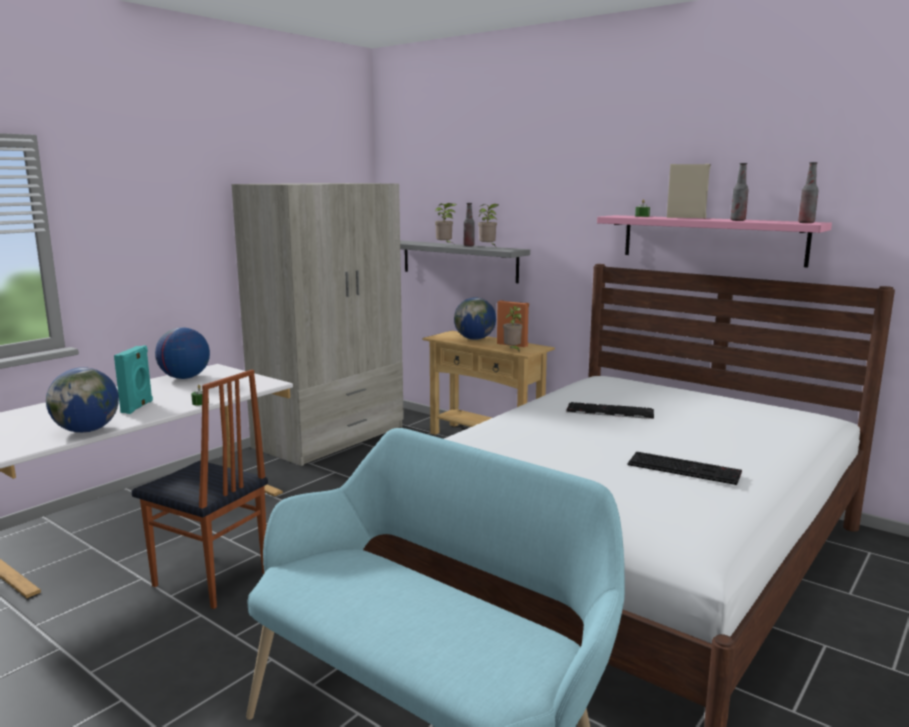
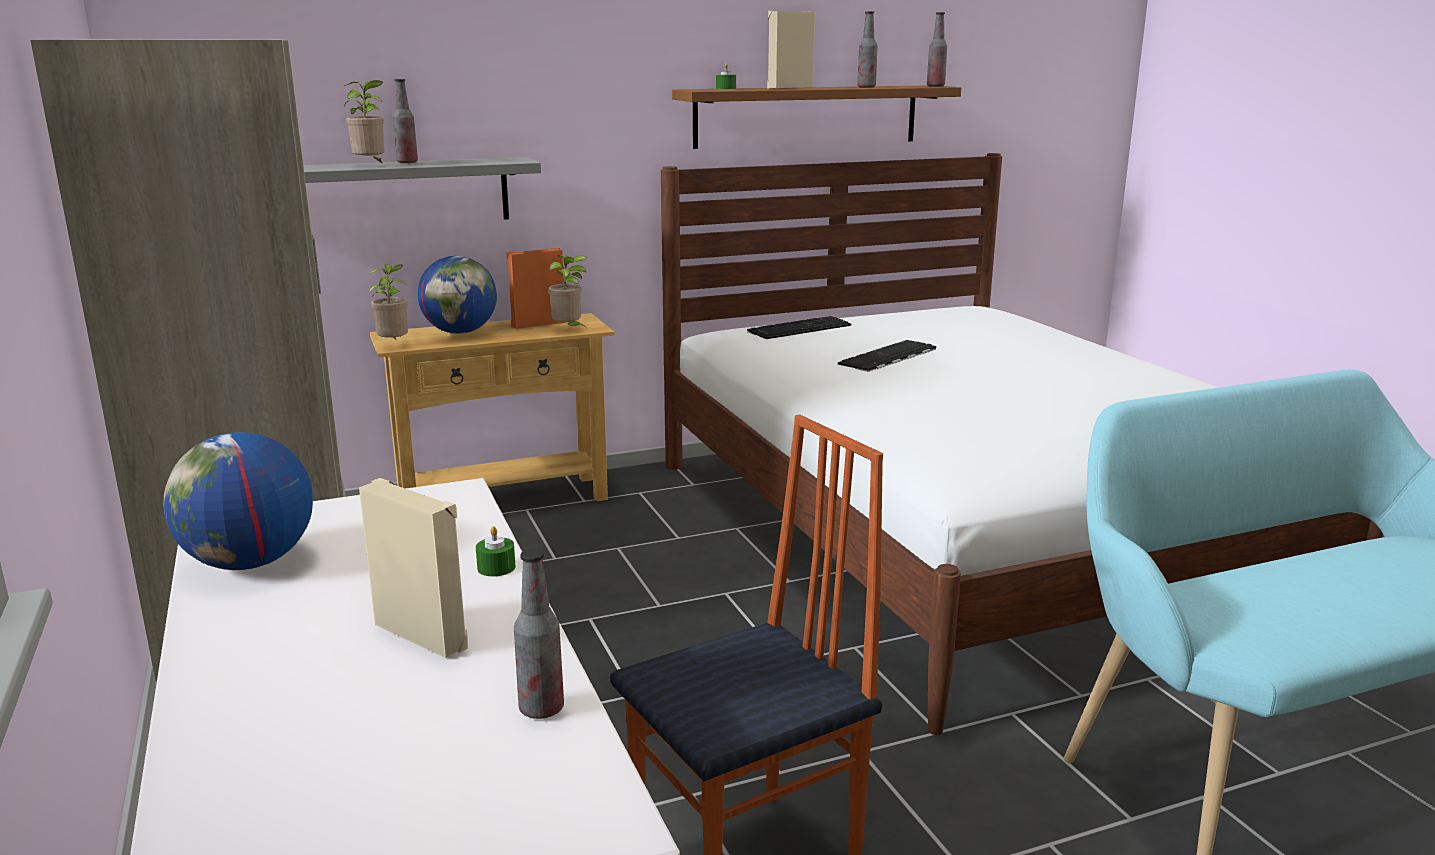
camera: 60 degrees left, 5 degrees up
globe [46,367,119,433] -> bottle [514,549,564,719]
turquoise speaker [114,346,153,414] -> beige speaker [359,478,468,658]
potted plant [478,204,498,246] -> potted plant moved to [368,264,408,339]
pink shelf [597,215,832,268] -> brown shelf [672,85,961,149]
keyboard [628,452,742,485] -> keyboard moved to [747,316,851,339]

